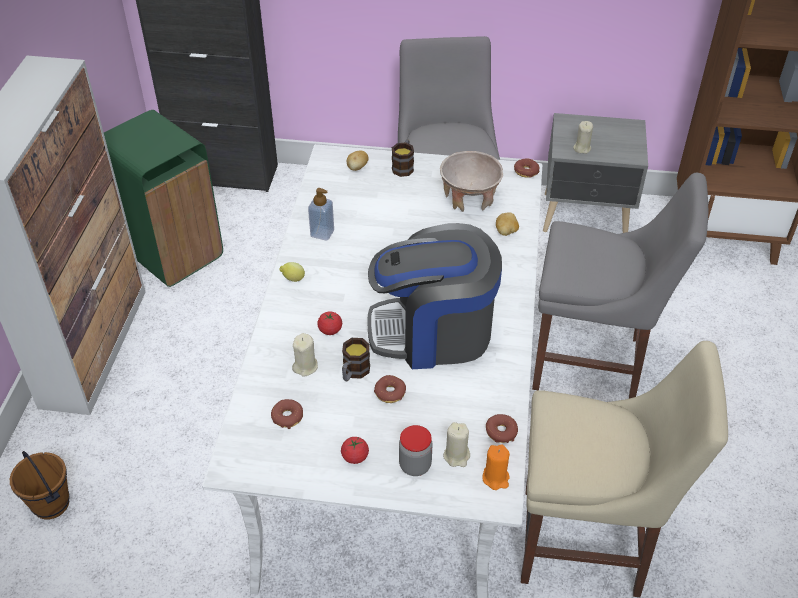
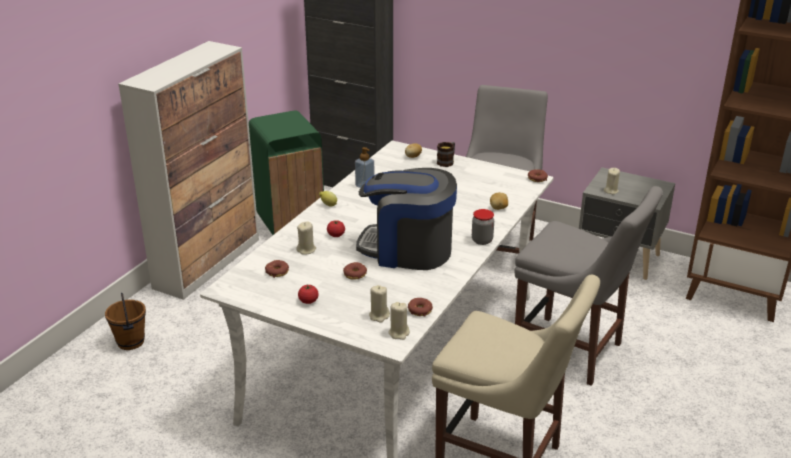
camera: 20 degrees right, 15 degrees down
mug [342,338,370,381] -> none
jar [399,425,433,476] -> jar moved to [472,209,494,245]
beige bowl [440,151,503,212] -> none
orange candle [482,444,510,490] -> beige candle [388,302,410,340]

